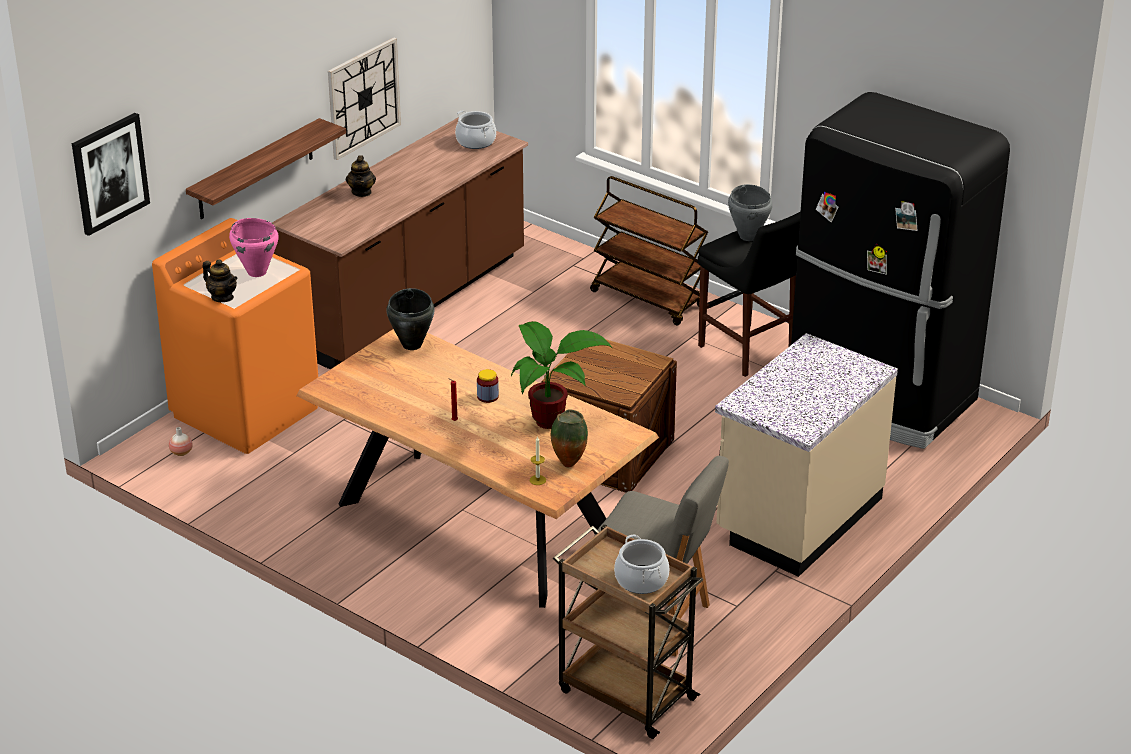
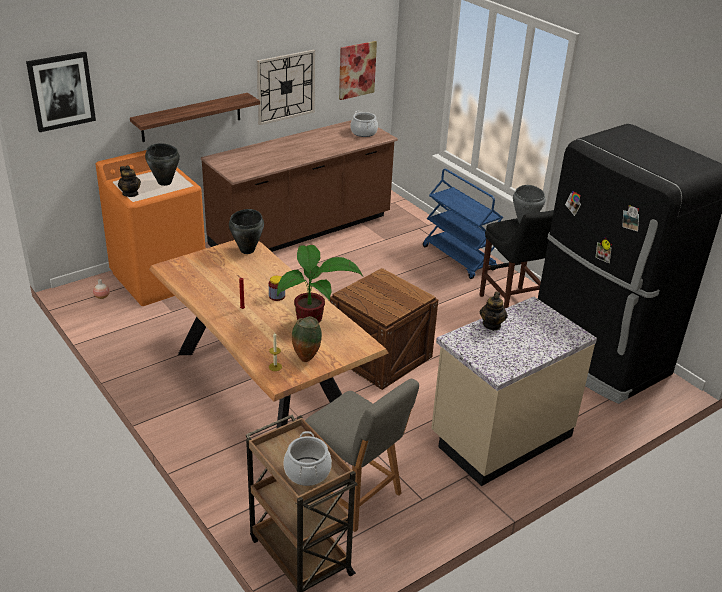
camera: 15 degrees right, 0 degrees up
pink cooking pot [229,218,279,277] -> black cooking pot [145,143,180,186]
teapot [346,155,376,197] -> teapot moved to [480,292,508,330]
brown cart [590,176,708,326] -> blue cart [423,169,503,279]
none -> picture [339,41,377,100]

